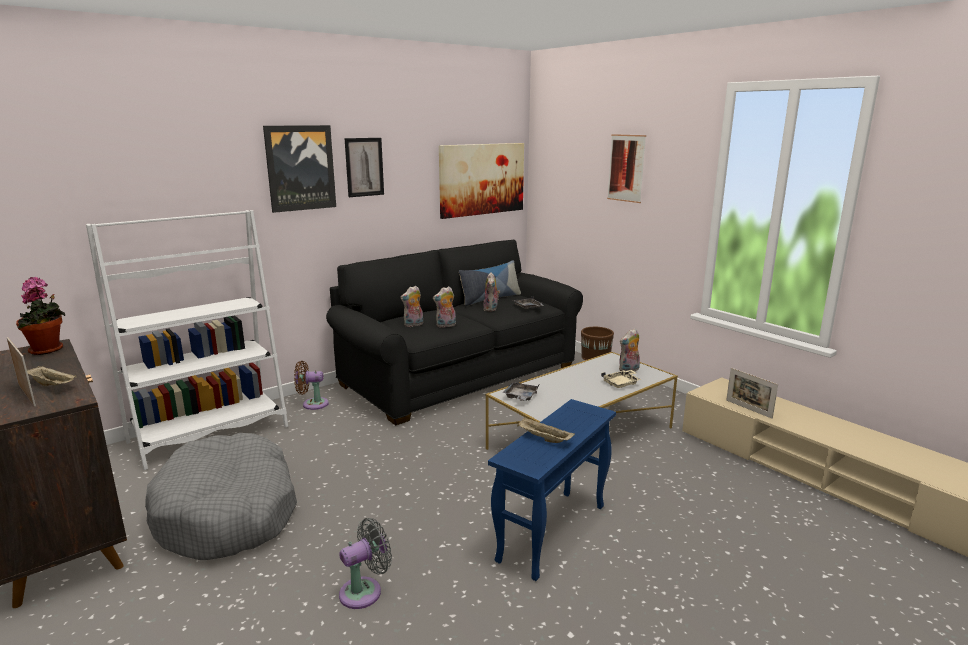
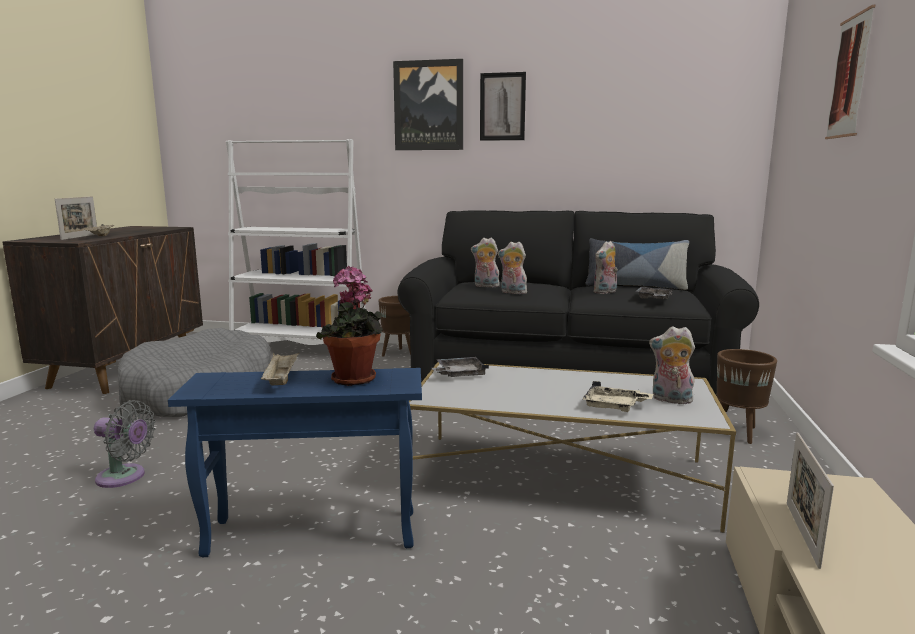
camera: 50 degrees right, 5 degrees down
potted plant [16,277,65,355] -> potted plant moved to [316,266,383,386]
brown fan [294,361,329,410] -> brown planter [379,296,411,357]
picture [439,143,524,219] -> none

